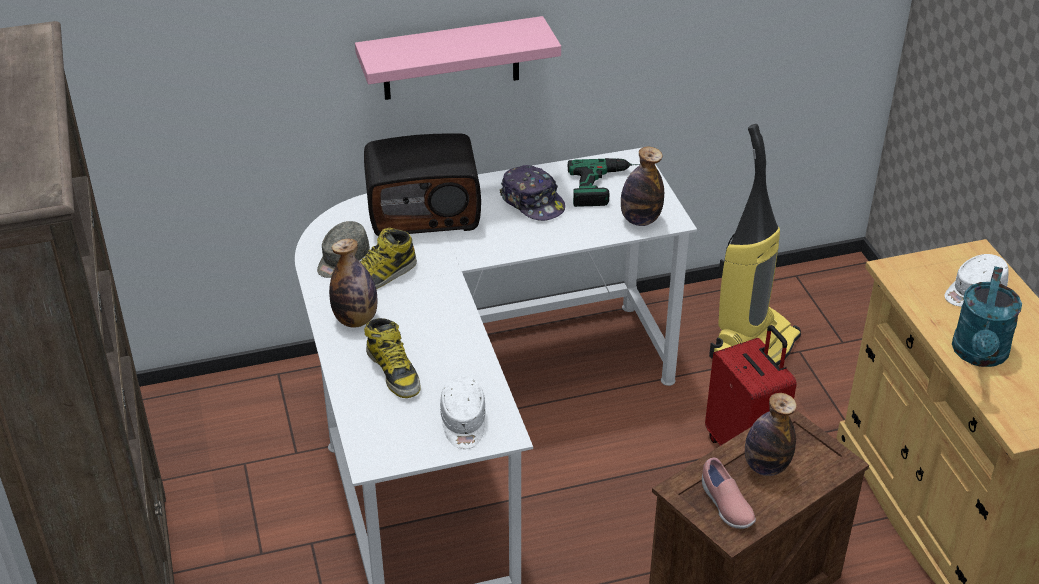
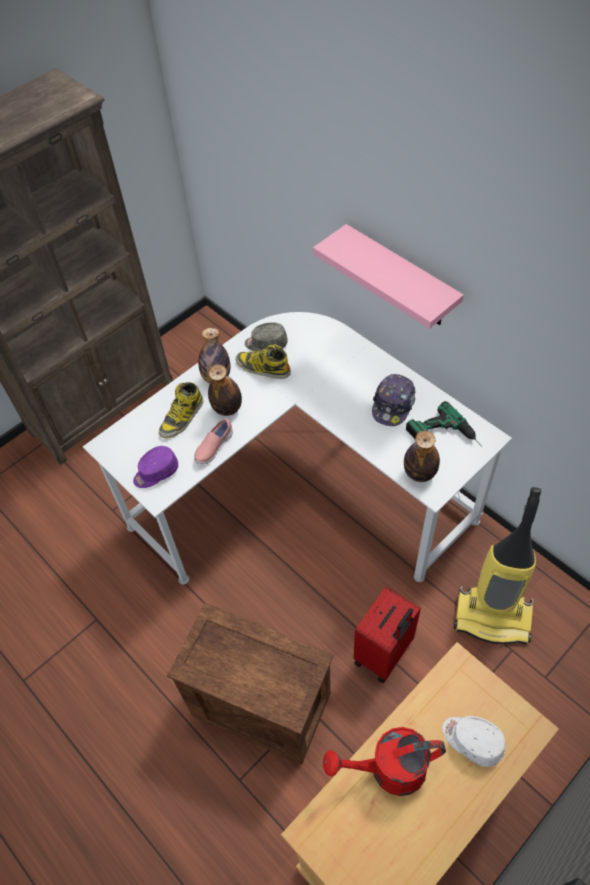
camera: 65 degrees right, 15 degrees up
radio [364,133,481,236] -> none
white cap [440,377,486,449] -> purple cap [133,446,178,488]
pink shoe [702,458,756,529] -> pink shoe moved to [194,418,233,464]
bottle [745,393,797,476] -> bottle moved to [208,364,242,416]
turquoise watering can [952,266,1022,367] -> red watering can [323,727,446,796]

